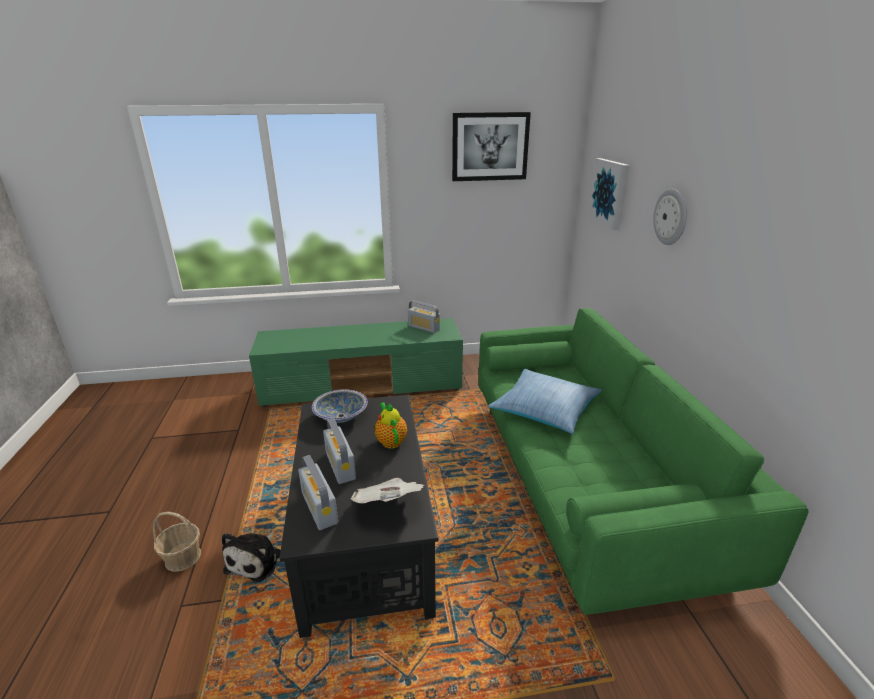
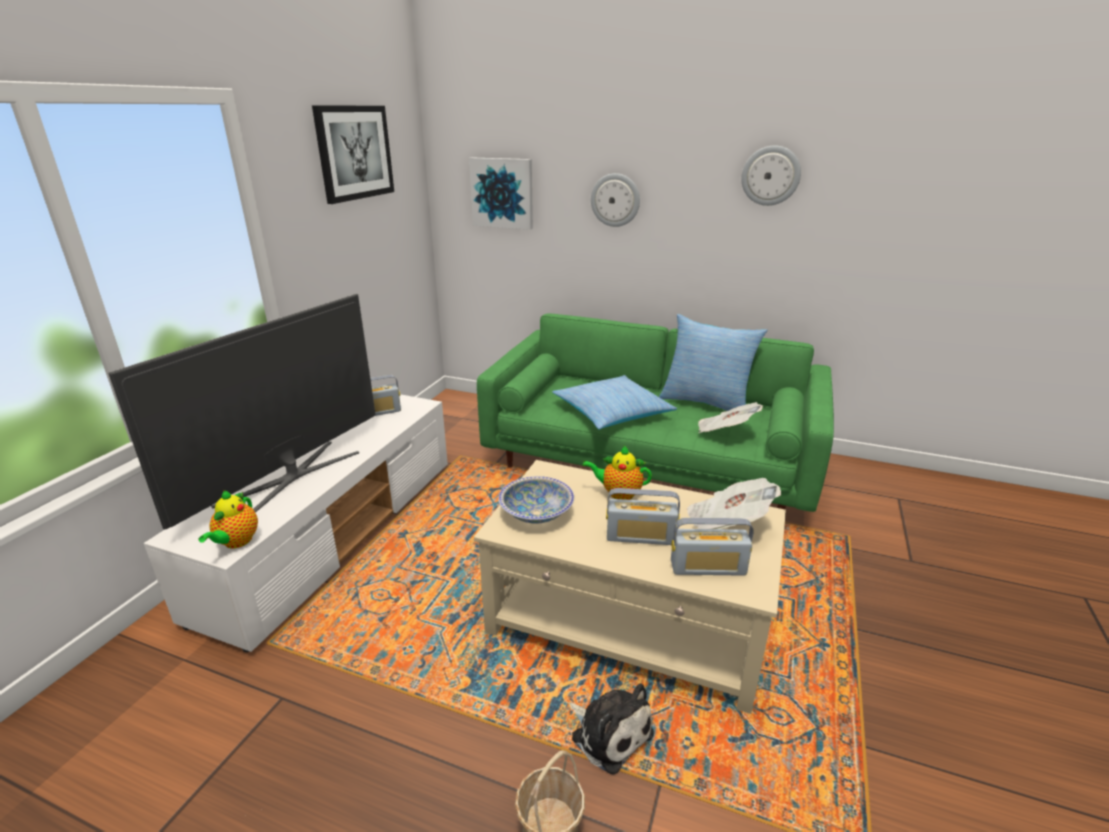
camera: 60 degrees left, 0 degrees up
green tv stand [249,318,463,407] -> white tv stand [144,394,448,652]
black coffee table [279,395,438,638] -> beige coffee table [474,460,786,714]
none -> television [108,294,376,529]
none -> teapot [198,491,258,548]
none -> pillow [659,314,767,411]
none -> newspaper [698,402,763,433]
none -> wall clock [741,145,801,206]

